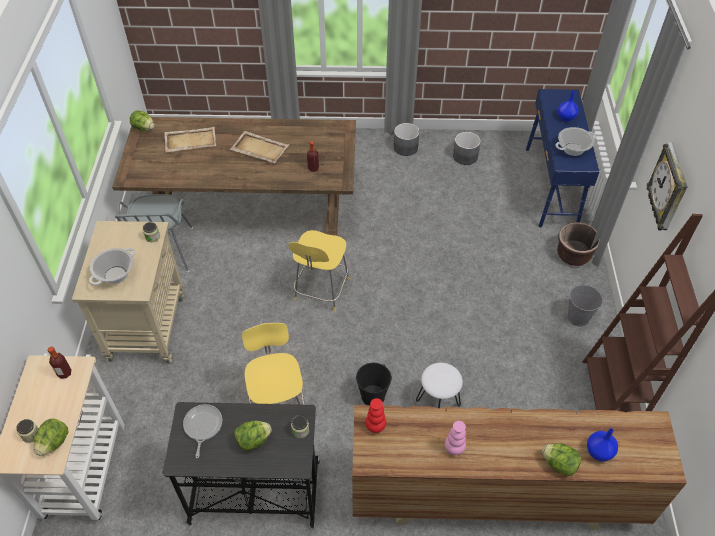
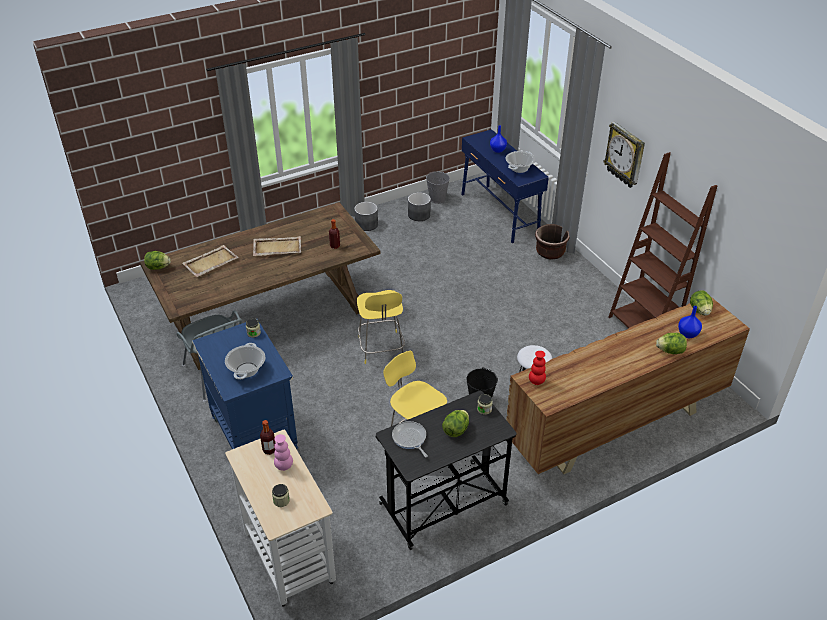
camera: 30 degrees left, 10 degrees down
lettuce [34,418,69,456] -> lettuce moved to [690,290,713,316]
beige cart [72,221,185,363] -> blue cart [192,319,298,449]
pink vase [445,421,466,455] -> pink vase moved to [274,434,293,471]
grey bucket [567,284,603,327] -> grey bucket moved to [426,171,450,204]

